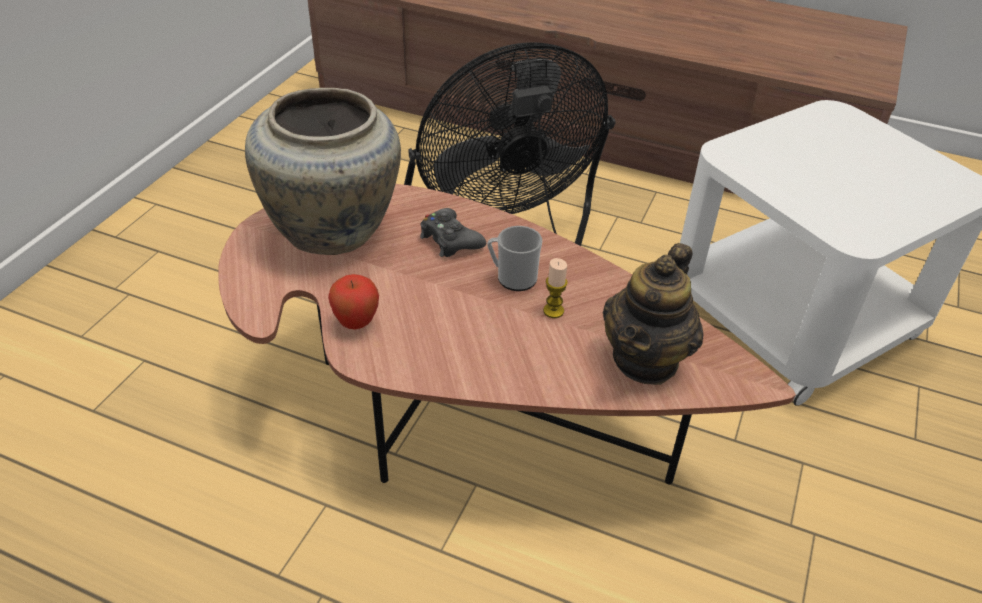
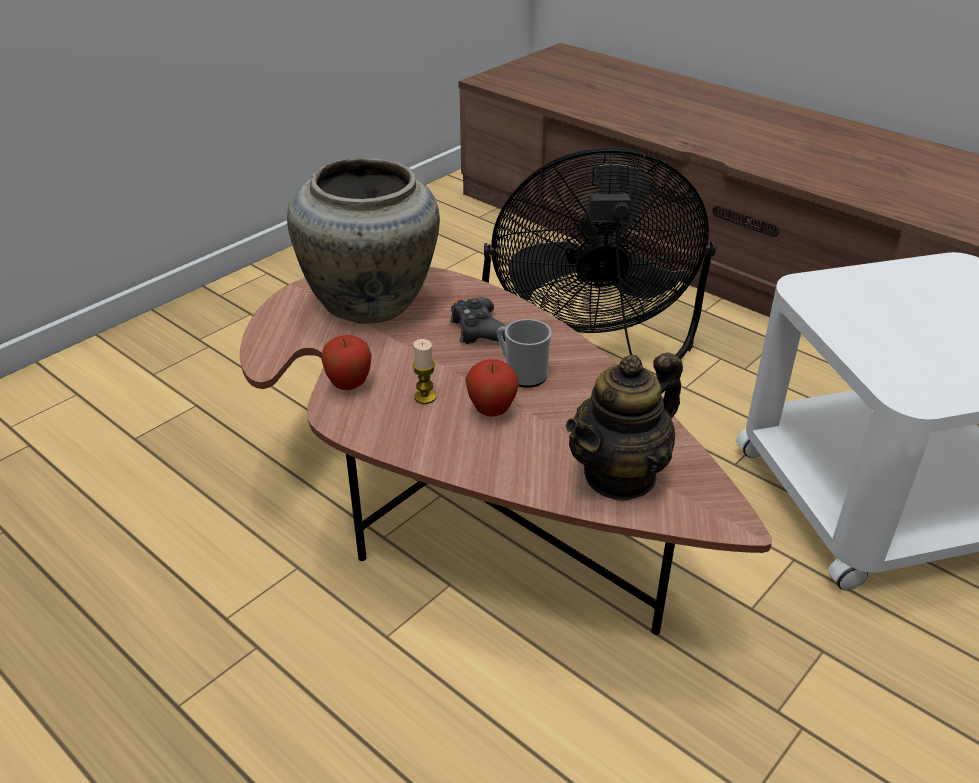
camera: 20 degrees right, 5 degrees down
candle [543,258,568,318] -> candle moved to [412,339,436,404]
none -> apple [466,359,519,417]

